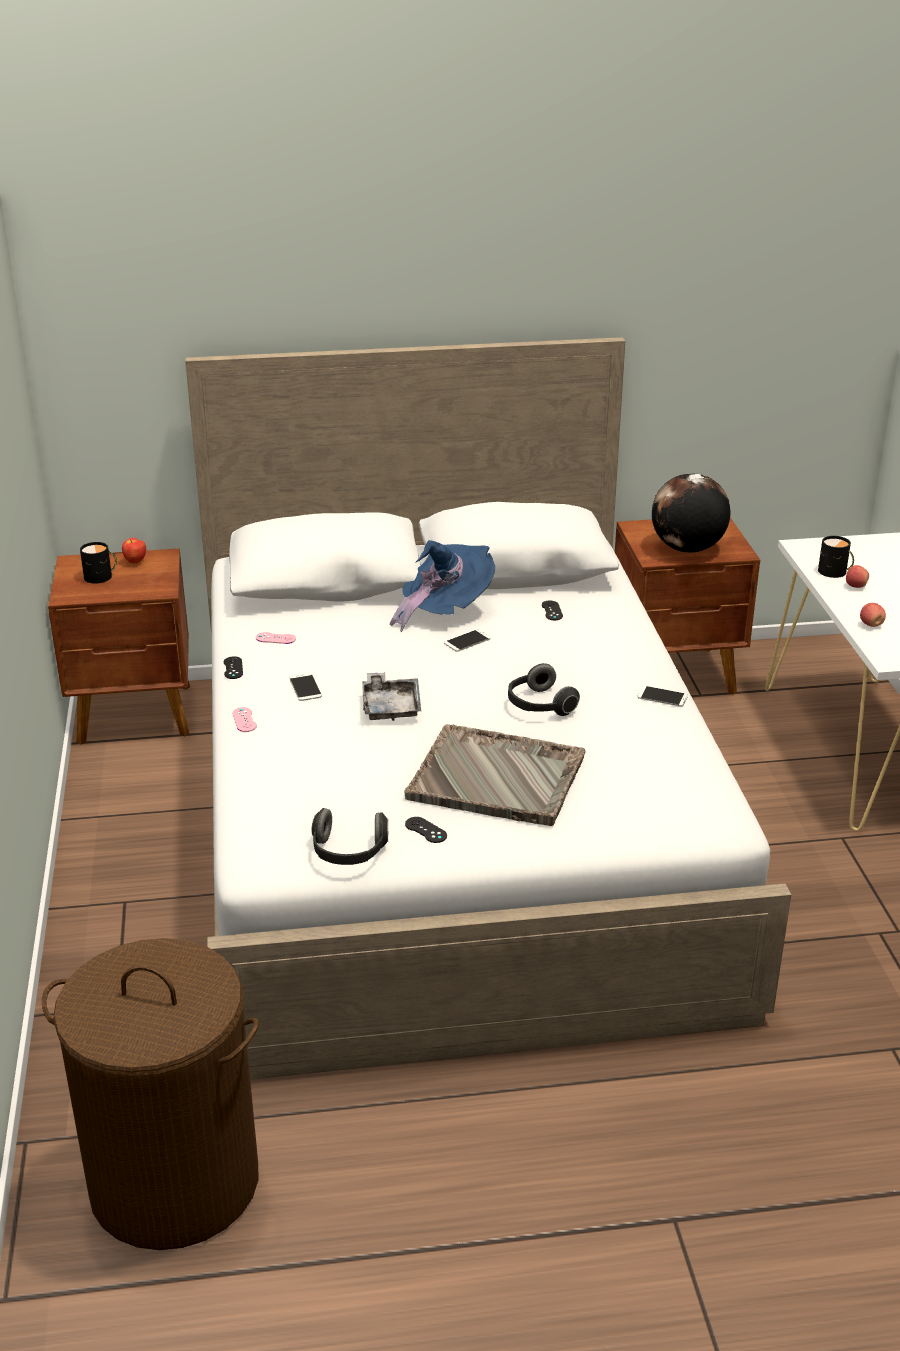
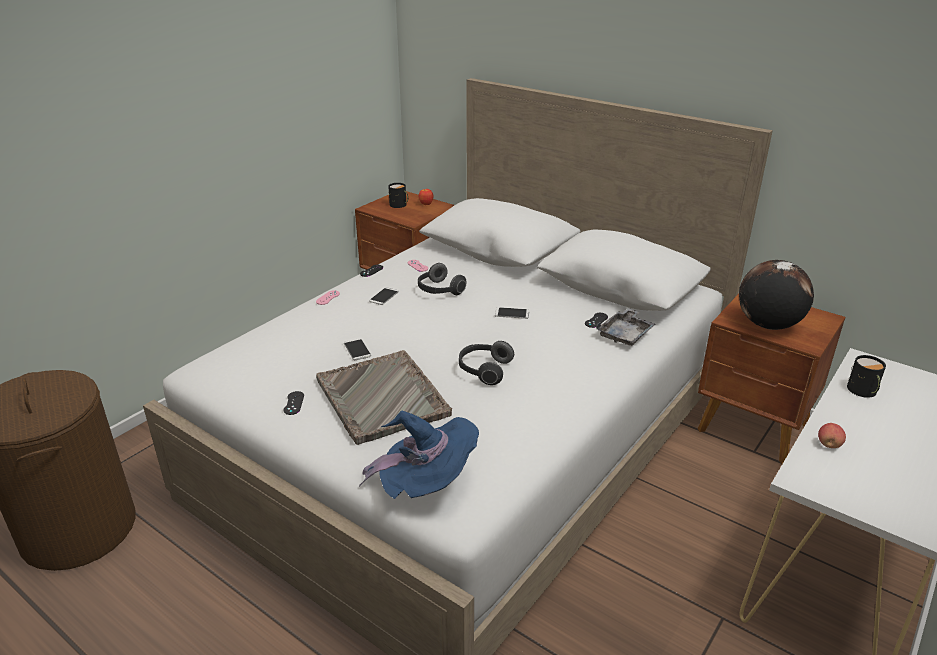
camera: 45 degrees right, 0 degrees up
headphones [311,808,388,865] -> headphones moved to [418,263,466,295]
grey tray [362,672,421,721] -> grey tray moved to [596,308,656,346]
blue hat [390,540,495,632] -> blue hat moved to [359,410,479,499]
phone [638,686,688,707] -> phone moved to [344,338,371,360]
apple [846,565,869,588] -> none

